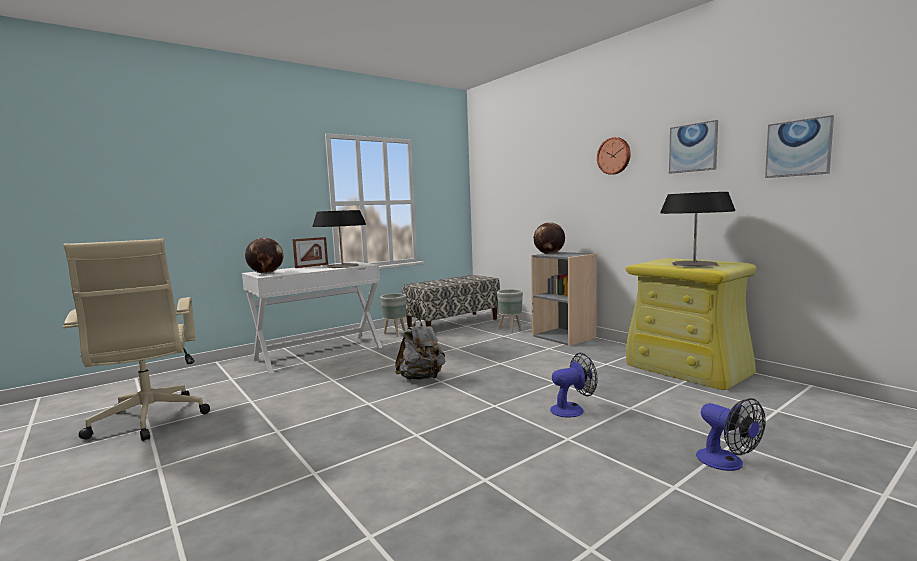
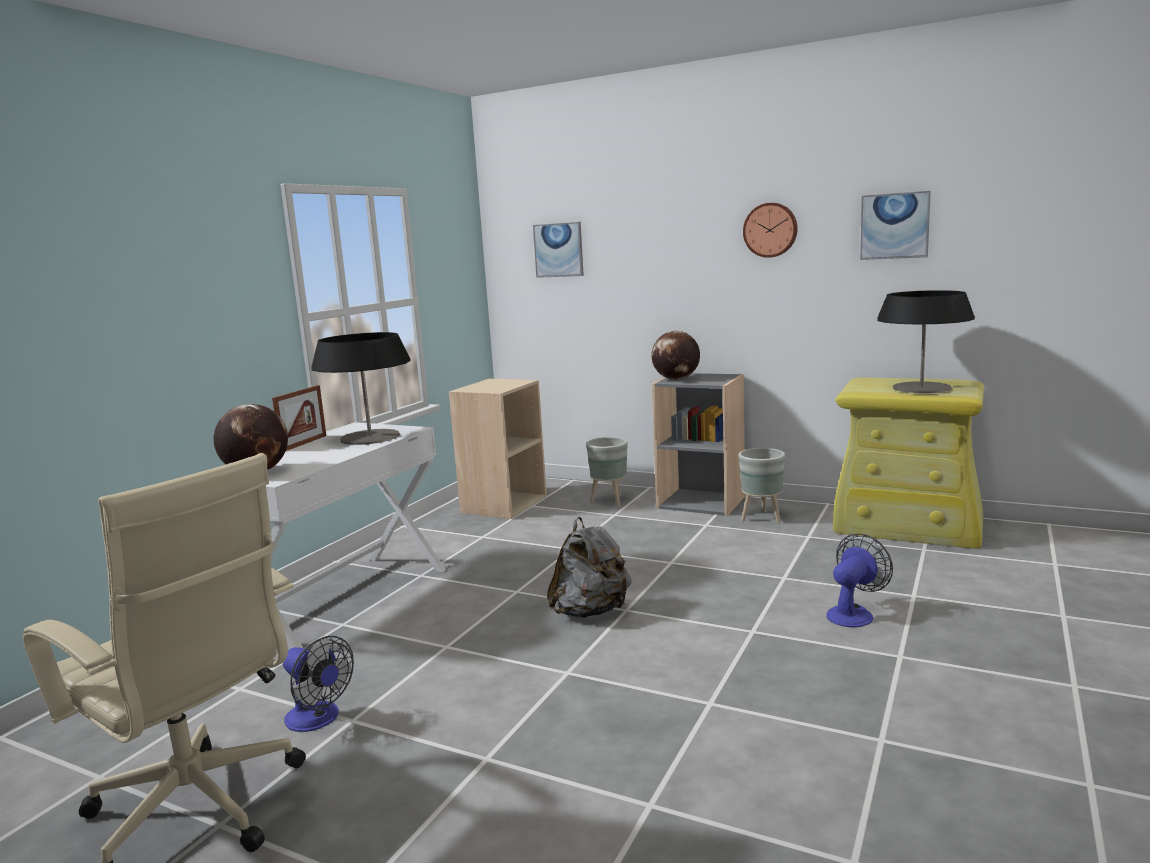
camera: 25 degrees left, 5 degrees up
grey planter [380,294,406,337] -> grey planter moved to [739,448,785,524]
bench [402,275,500,327] -> beige bookcase [449,379,547,519]
fan [696,398,766,471] -> fan moved to [283,636,354,732]
picture [765,115,834,178] -> picture moved to [533,222,584,278]

